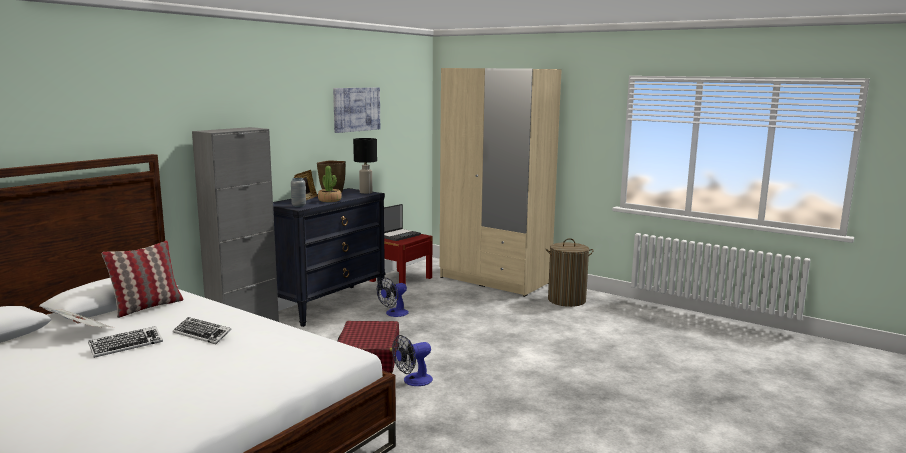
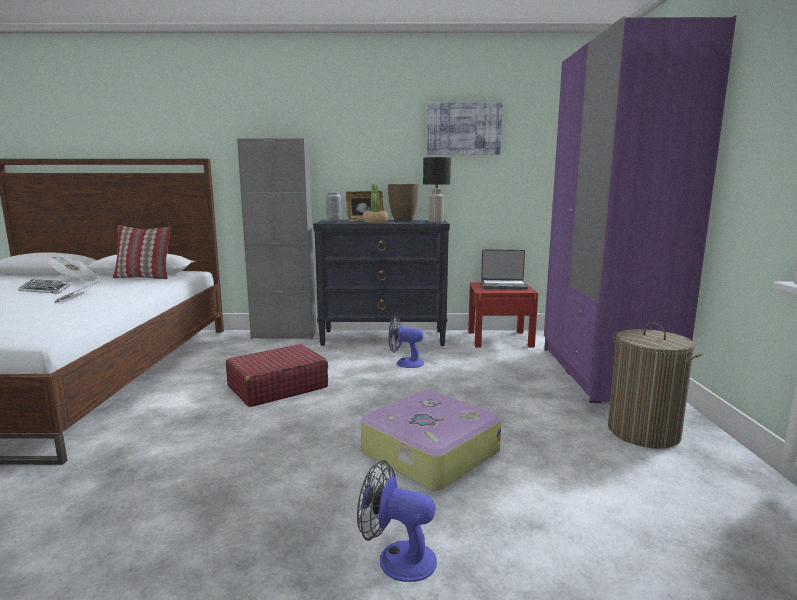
camera: 55 degrees right, 0 degrees up
fan [392,335,433,386] -> fan moved to [357,460,437,582]
beige wardrobe [440,68,562,297] -> purple wardrobe [544,16,736,403]
none -> suitcase [361,390,501,491]

